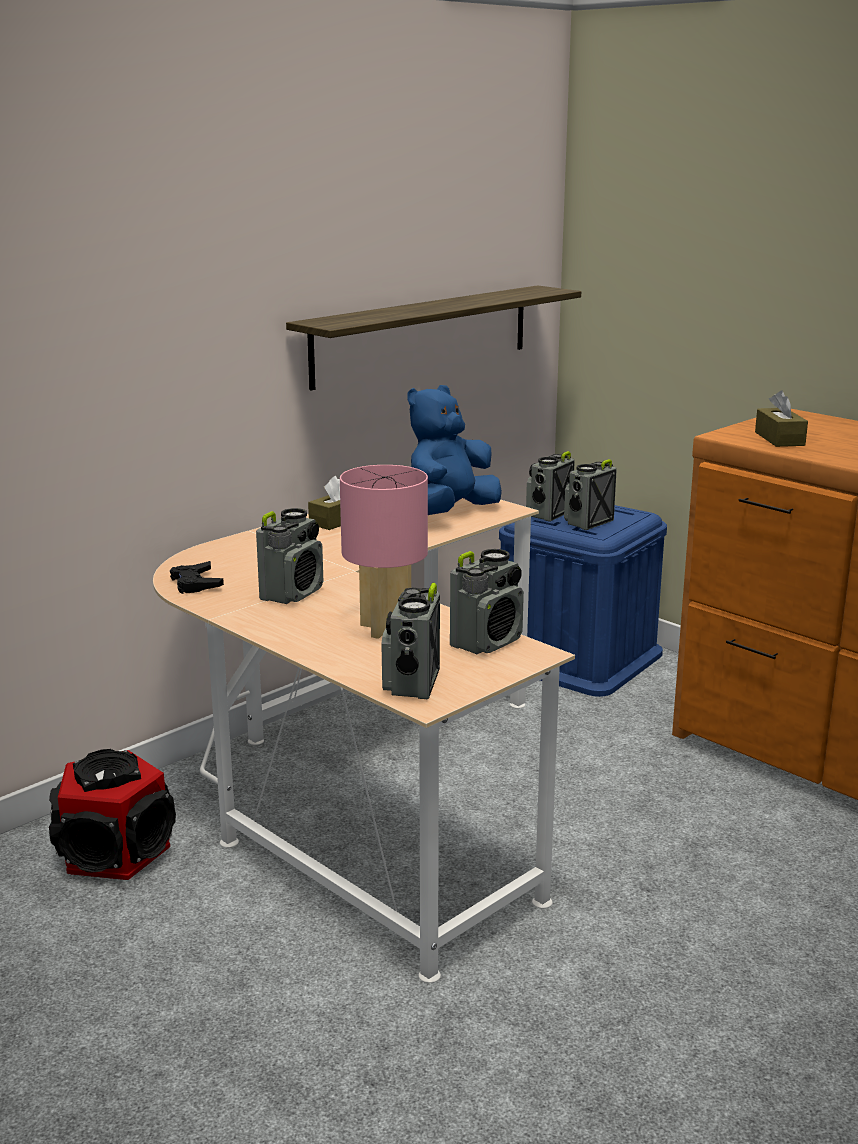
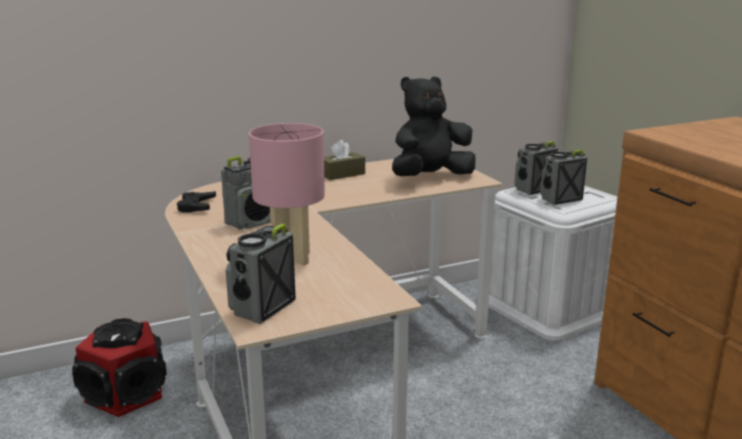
camera: 20 degrees right, 0 degrees up
shelf [286,285,581,390] -> none
blue plush toy [407,385,502,515] -> black plush toy [392,76,476,176]
radio [450,549,524,654] -> none
blue storage box [499,505,667,697] -> white storage box [488,186,617,341]
brown tissue box [755,390,808,447] -> none

